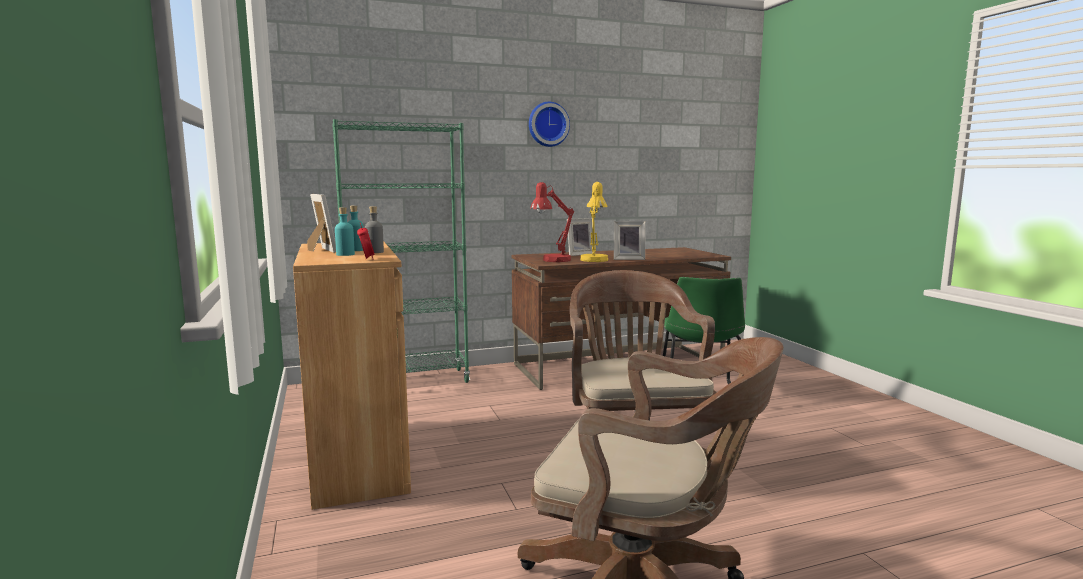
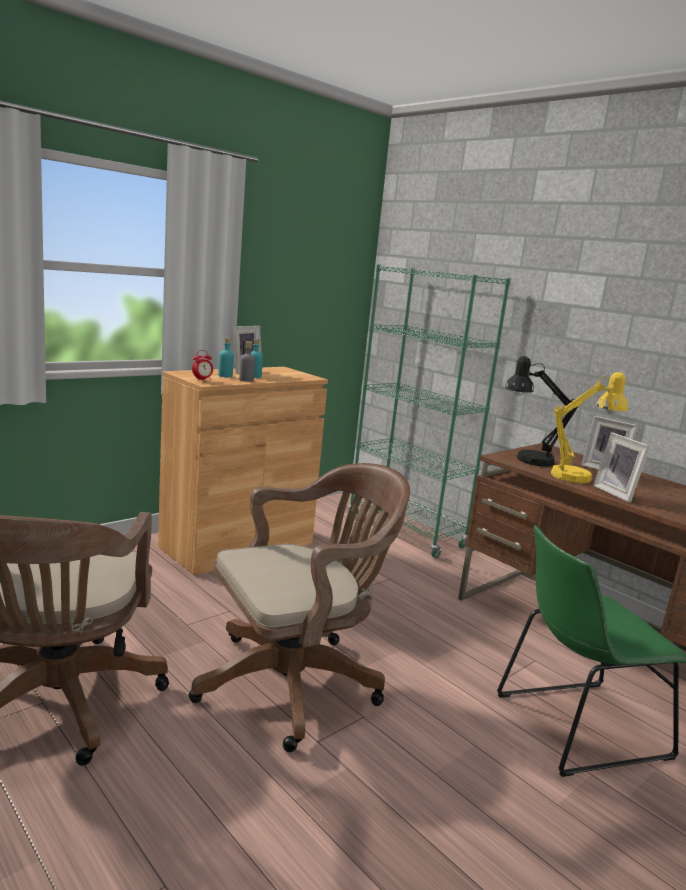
camera: 65 degrees right, 5 degrees up
wall clock [529,102,570,147] -> none
red table lamp [530,182,574,262] -> black table lamp [505,356,579,467]

